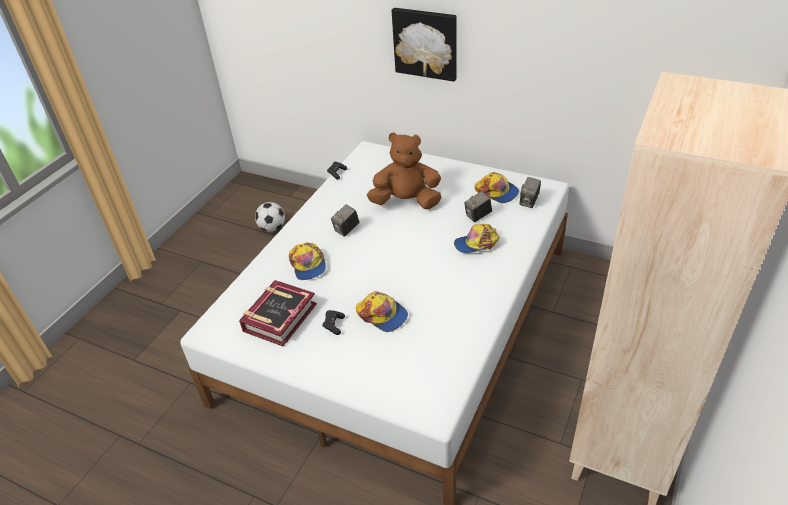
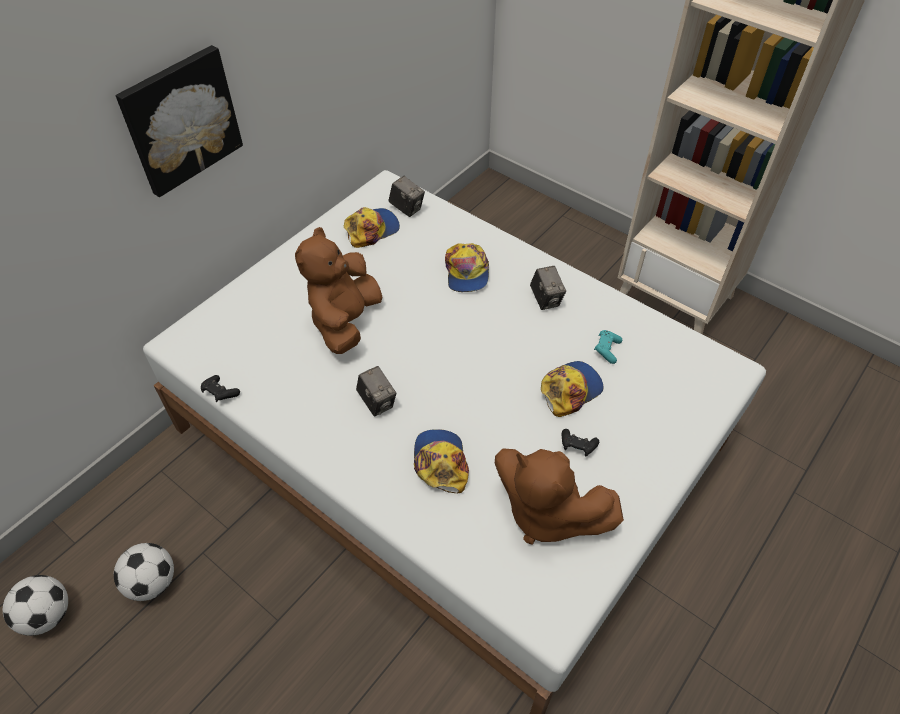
camera: 80 degrees left, 10 degrees up
book [239,280,317,346] -> brown plush toy [495,448,624,545]
cap [289,242,326,280] -> cap turned 90 degrees counterclockwise [414,429,469,493]
camera [464,191,492,222] -> camera moved to [530,266,566,310]
none -> football [3,575,68,636]
none -> turquoise game controller [594,330,622,364]

